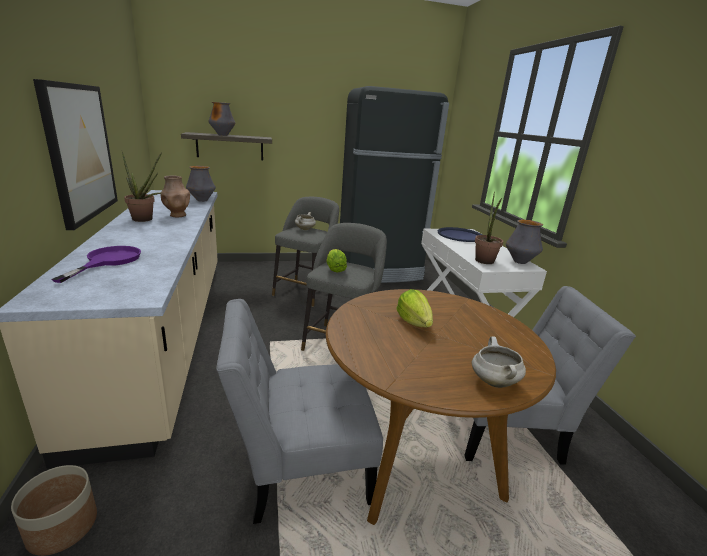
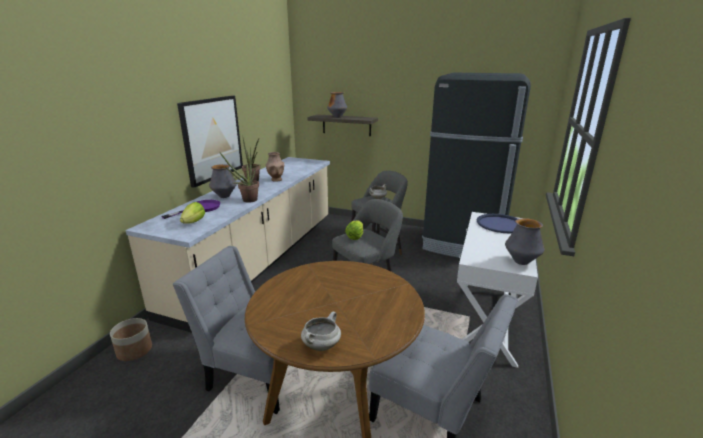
camera: 35 degrees right, 0 degrees up
vase [186,166,216,202] -> vase moved to [209,164,237,198]
lettuce [396,289,433,327] -> lettuce moved to [180,202,205,224]
potted plant [475,192,503,264] -> potted plant moved to [219,149,259,203]

